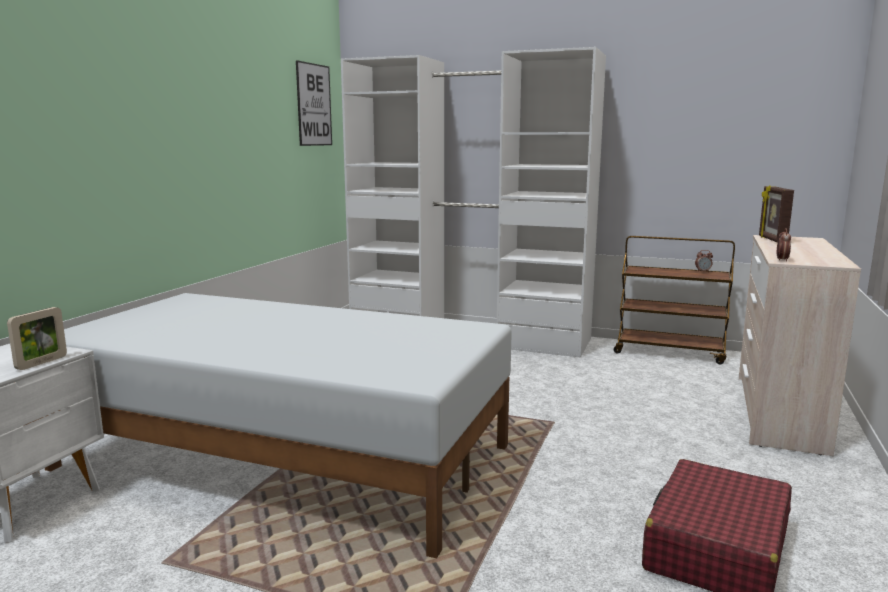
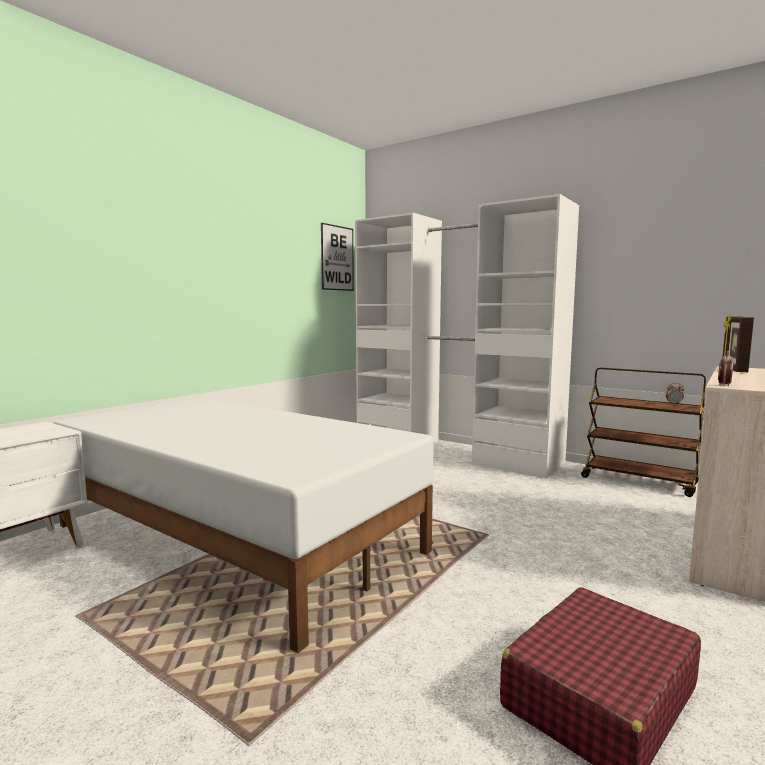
camera: 15 degrees right, 5 degrees down
picture frame [7,307,67,370] -> none

